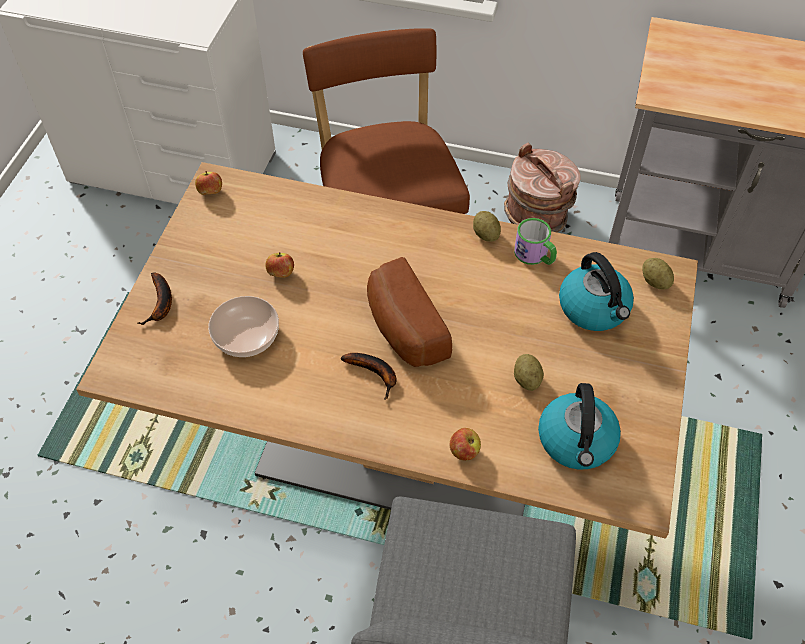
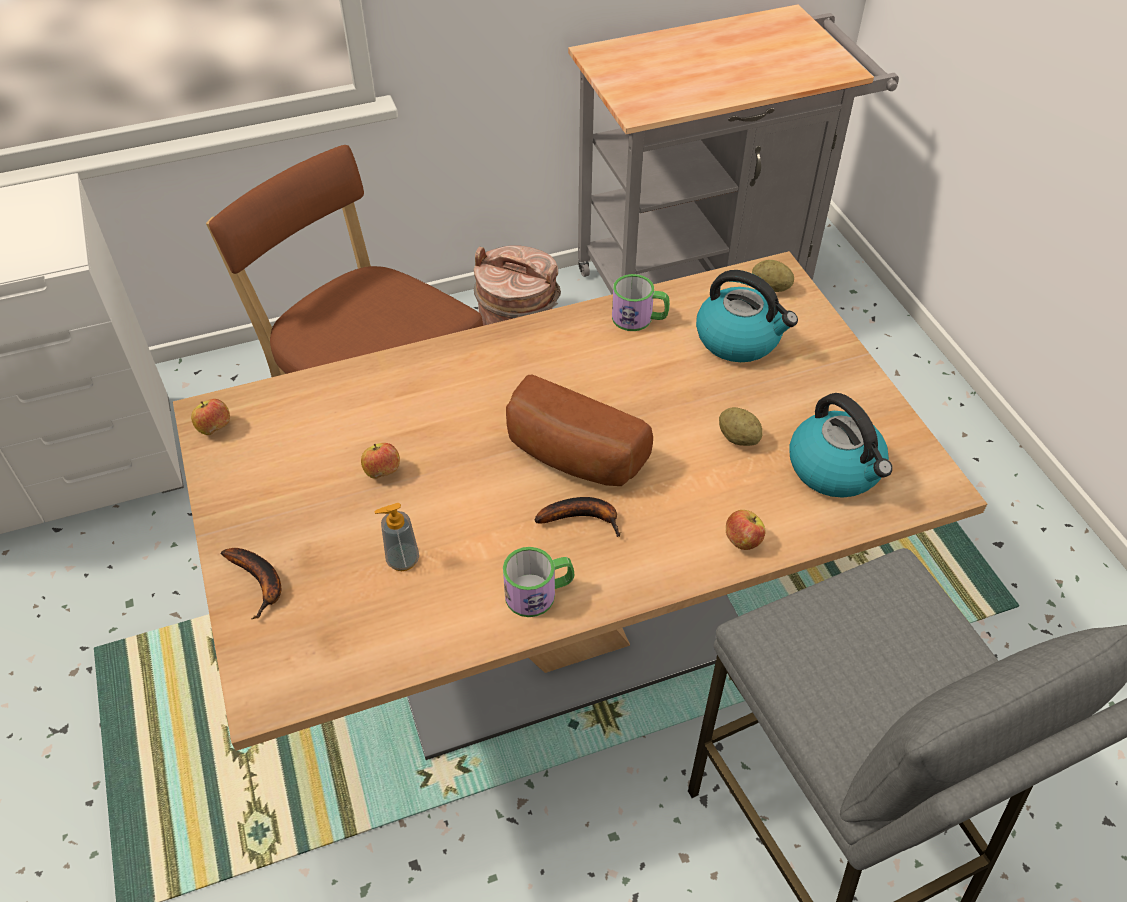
camera: 35 degrees left, 5 degrees down
bowl [208,296,279,357] -> soap dispenser [374,503,419,571]
potato [473,211,501,242] -> none
none -> mug [503,547,574,617]

